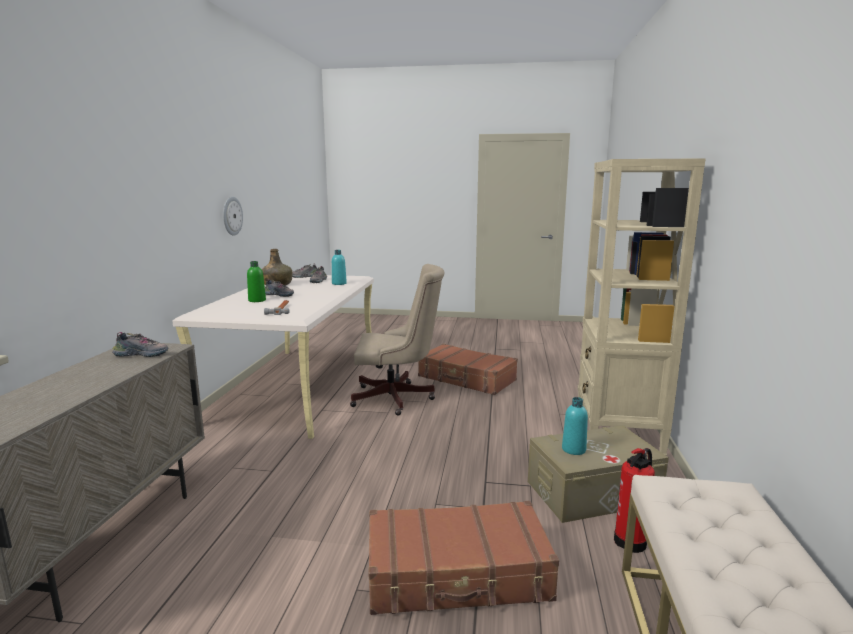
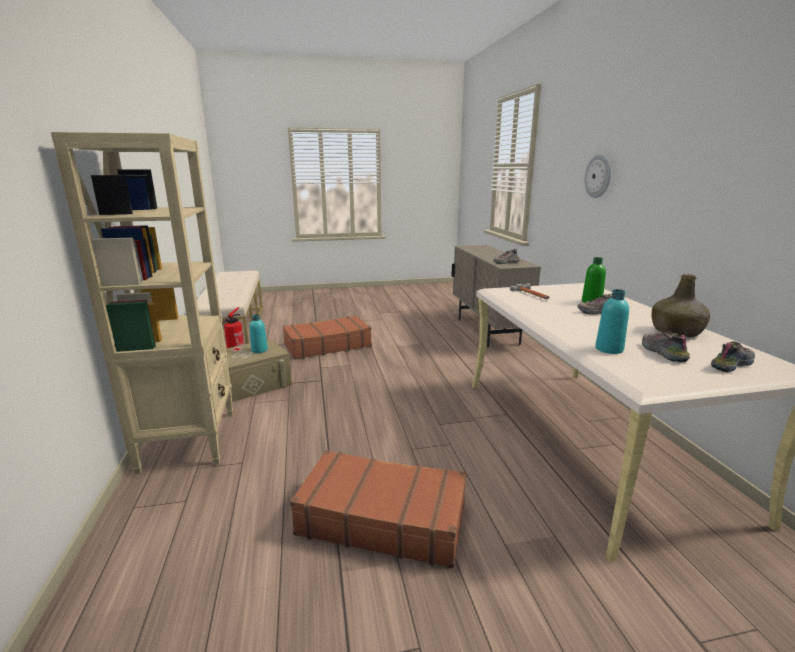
camera: 160 degrees right, 5 degrees up
wall clock [223,197,243,236] -> wall clock moved to [585,154,611,198]
beige office chair [350,264,445,416] -> none

